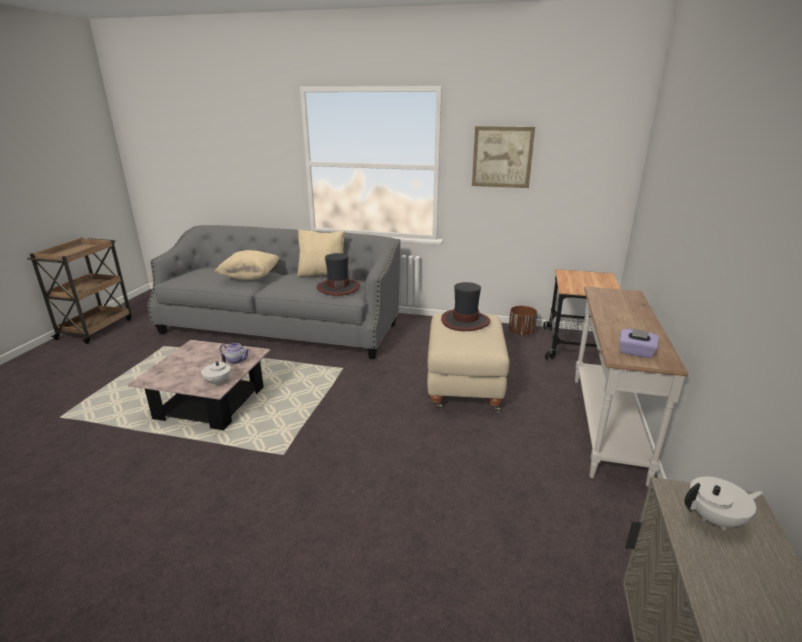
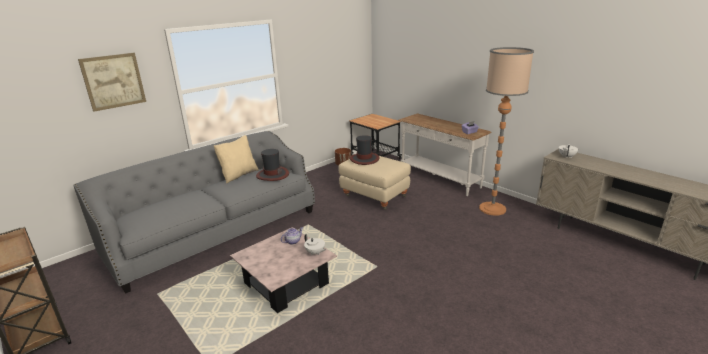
camera: 55 degrees left, 0 degrees up
beige pillow [215,250,280,280] -> none
picture [472,126,535,188] -> picture moved to [78,53,146,112]
none -> floor lamp [479,47,534,216]

